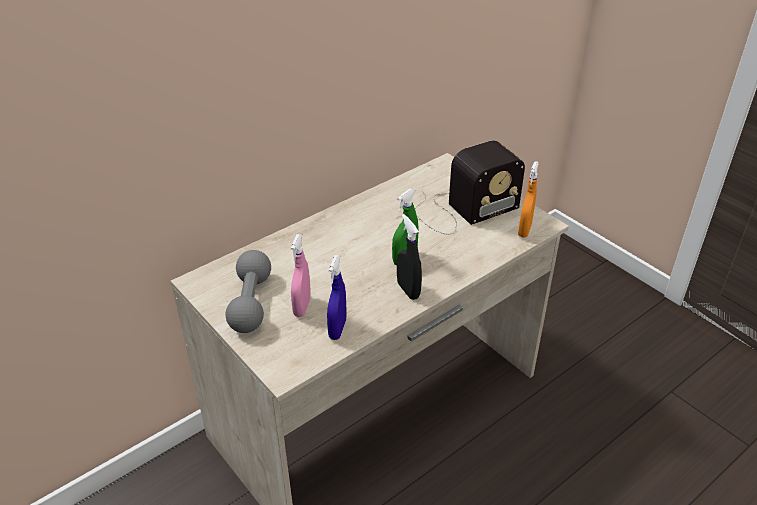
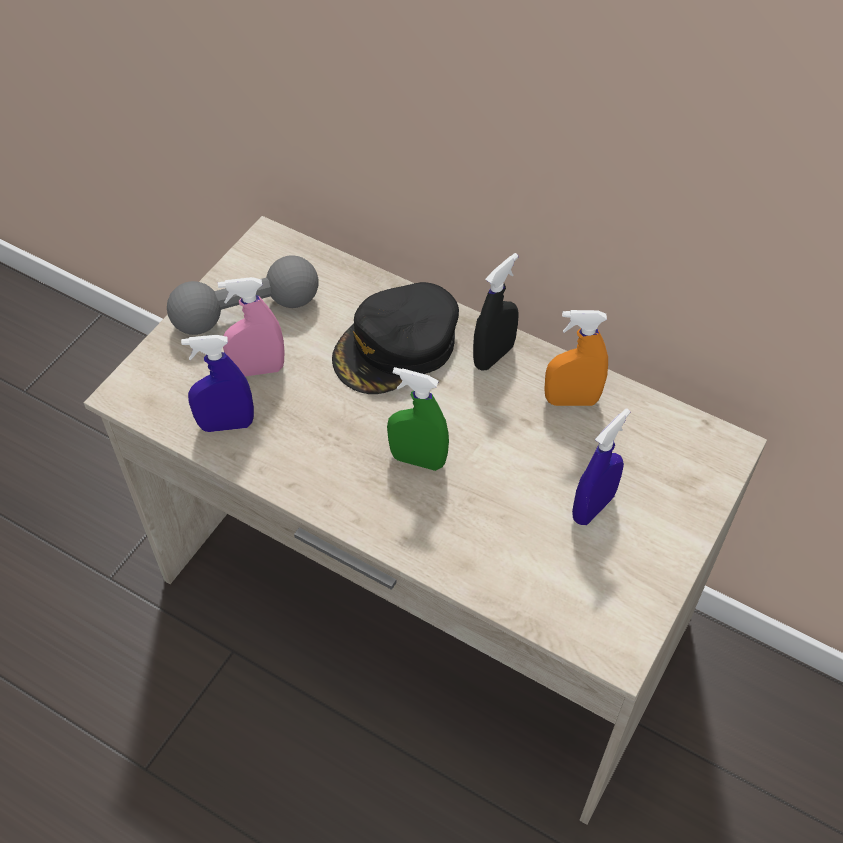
camera: 70 degrees right, 15 degrees up
black spray bottle [397,214,422,300] -> black spray bottle moved to [473,253,519,370]
radio [415,140,525,234] -> blue spray bottle [572,409,630,525]
orange spray bottle [518,161,539,238] -> orange spray bottle moved to [545,310,608,406]
none -> black cap [332,282,459,394]

